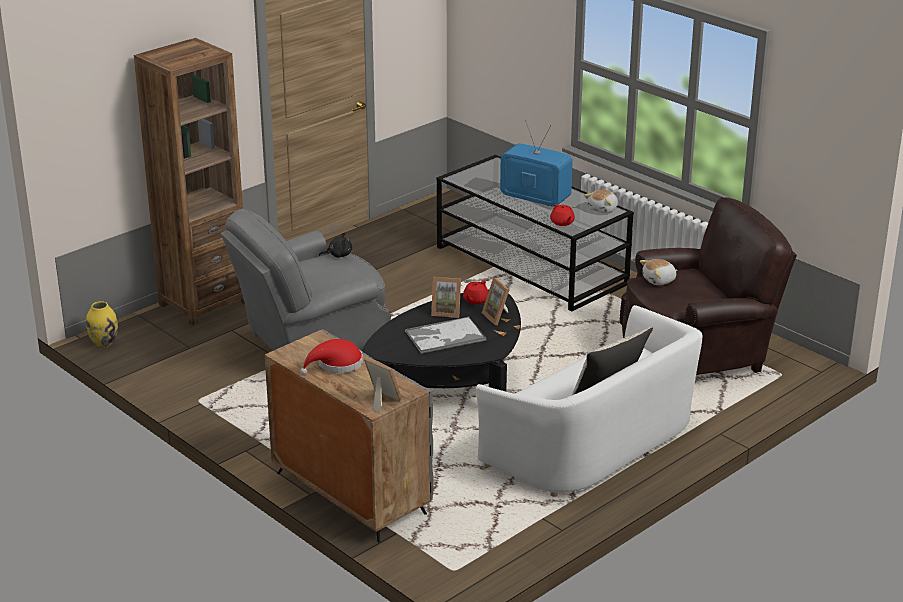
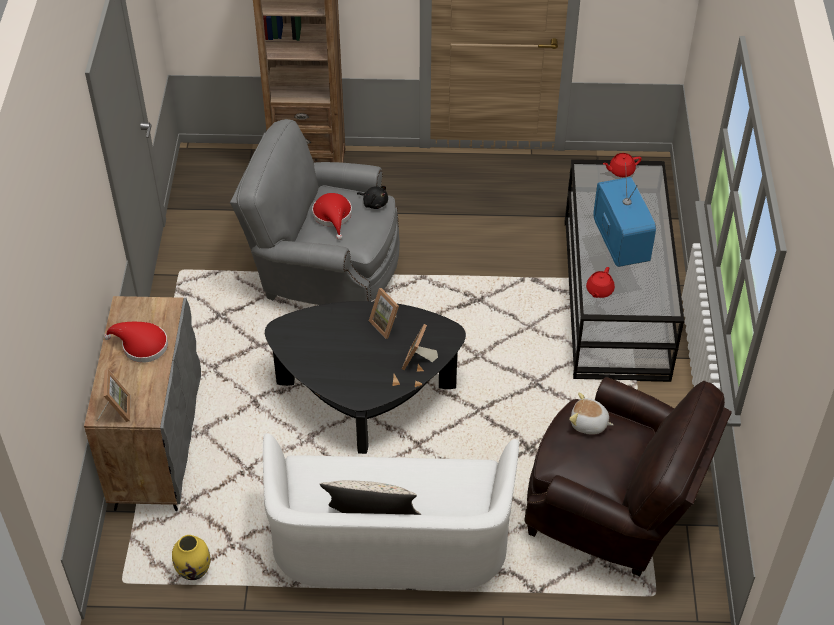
camera: 45 degrees right, 20 degrees up
yellow vase [86,301,118,347] -> yellow vase moved to [172,535,210,580]
tray [405,316,486,354] -> none
red teapot [463,280,488,304] -> red teapot moved to [603,153,642,177]
plush toy [584,190,618,213] -> none
none -> red hat [312,193,352,240]

